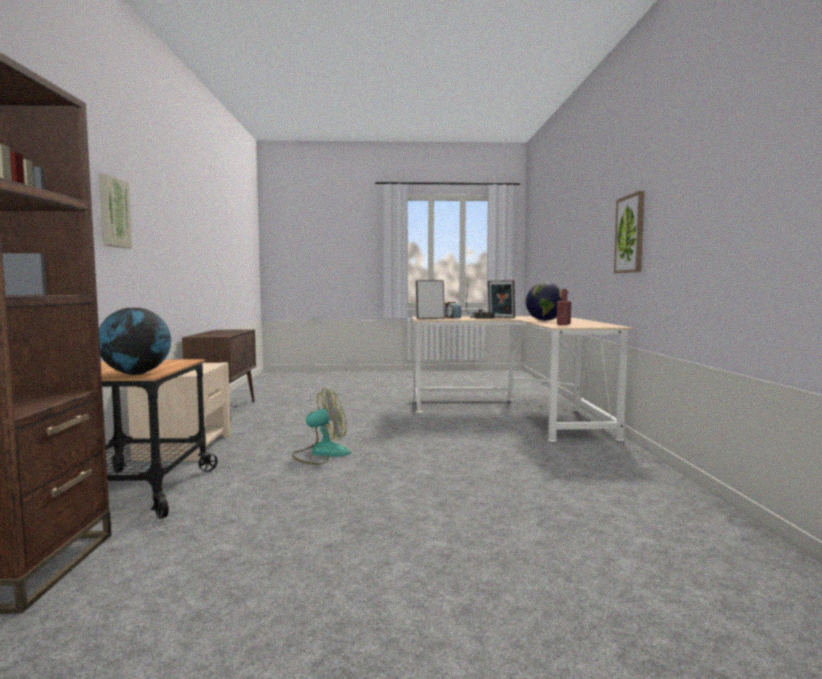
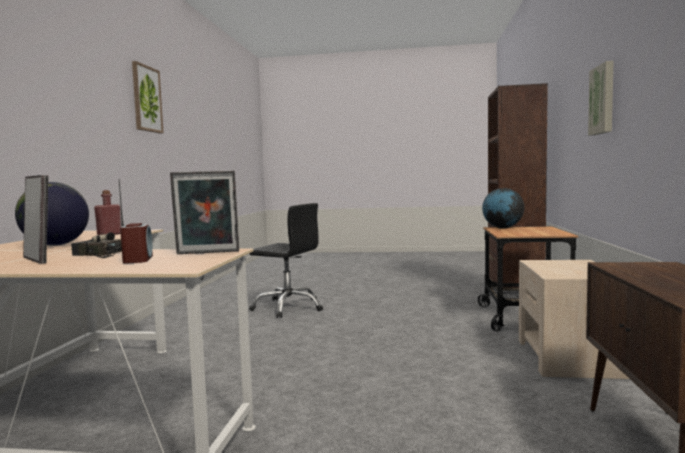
camera: 170 degrees left, 0 degrees up
fan [292,388,351,464] -> none
picture [614,191,644,273] -> picture moved to [132,61,164,133]
none -> black office chair [249,203,323,318]

